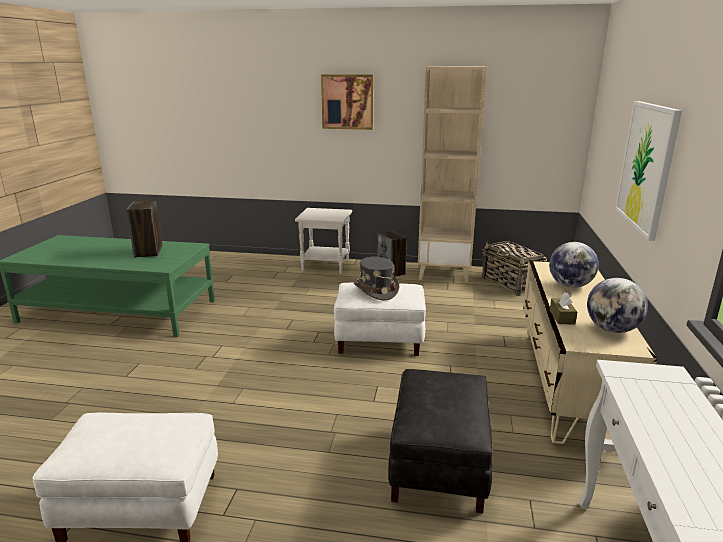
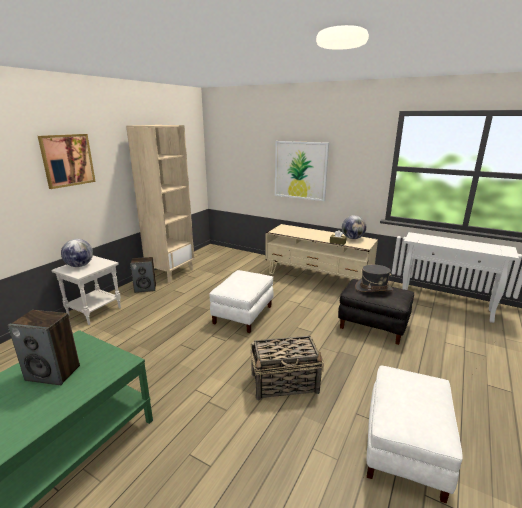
camera: 70 degrees left, 0 degrees up
grey hat [354,257,399,300] -> grey hat moved to [355,265,393,292]
basket [482,241,547,296] -> basket moved to [250,336,324,400]
globe [549,242,599,288] -> globe moved to [61,239,93,267]

